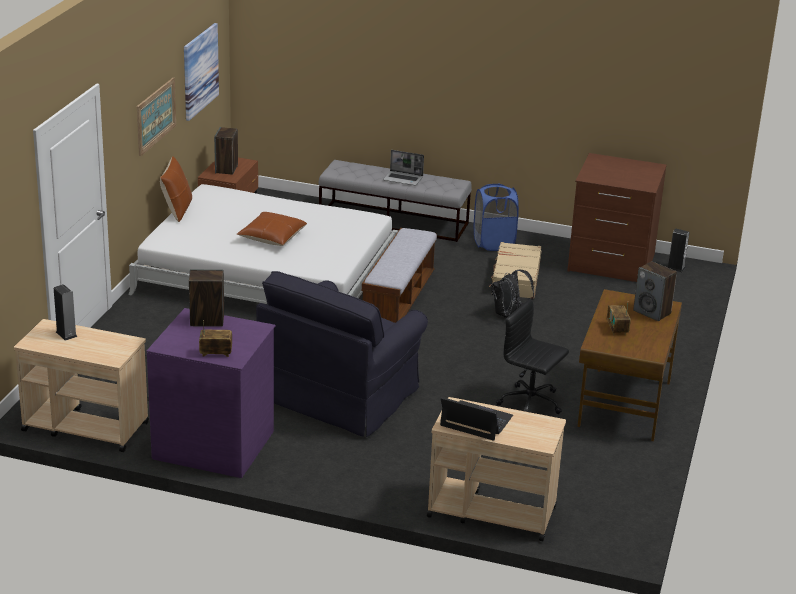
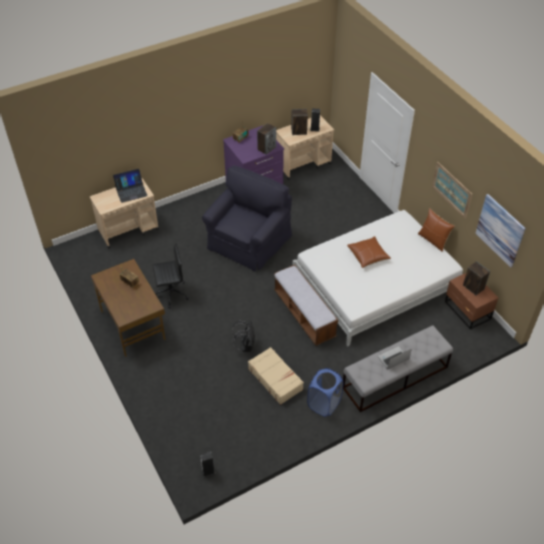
camera: 135 degrees right, 20 degrees up
black armchair [256,271,428,437] -> black armchair turned 45 degrees clockwise [202,165,292,272]
brown dresser [567,153,667,282] -> none
speaker [633,261,677,321] -> speaker moved to [291,109,308,135]

